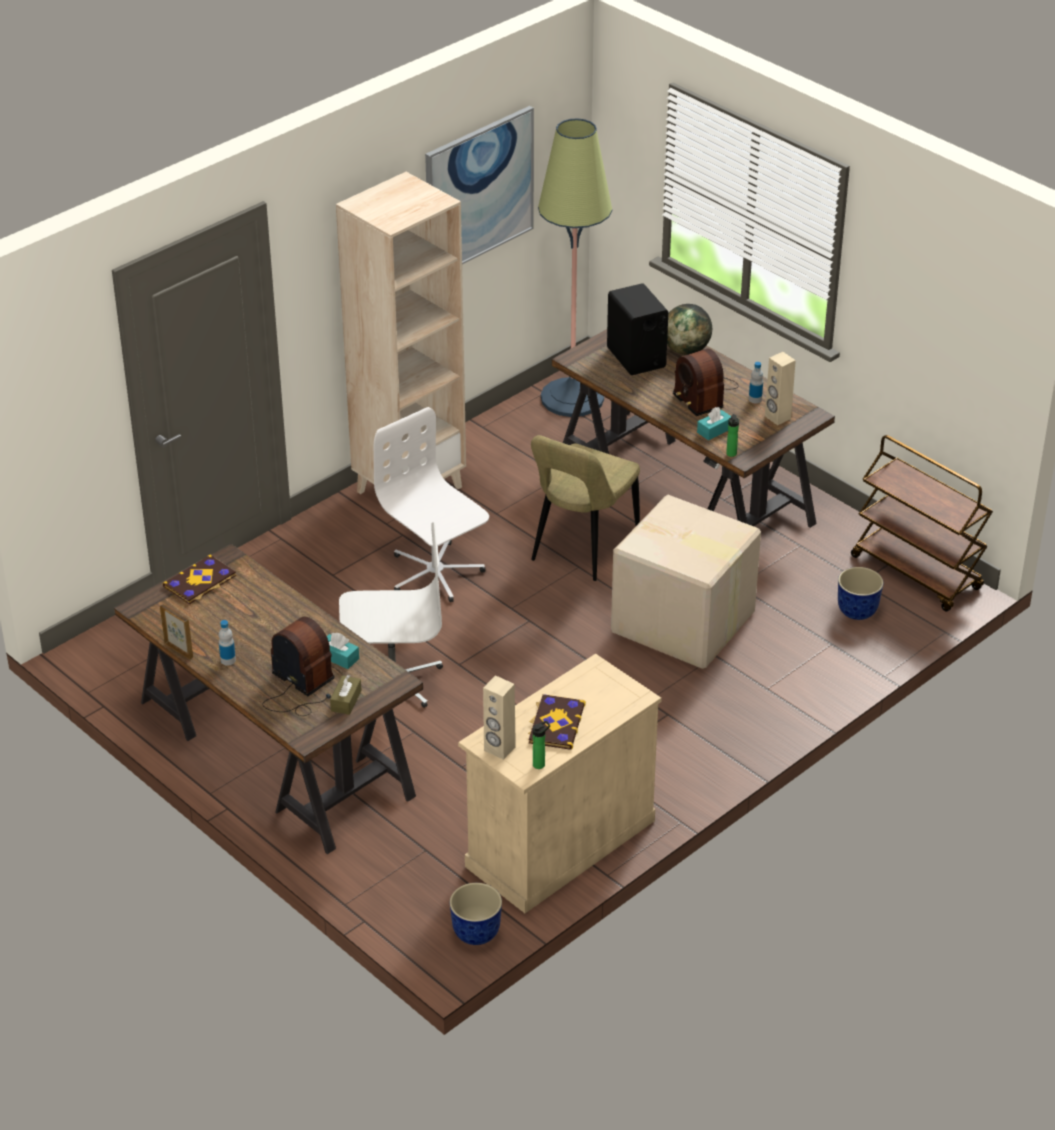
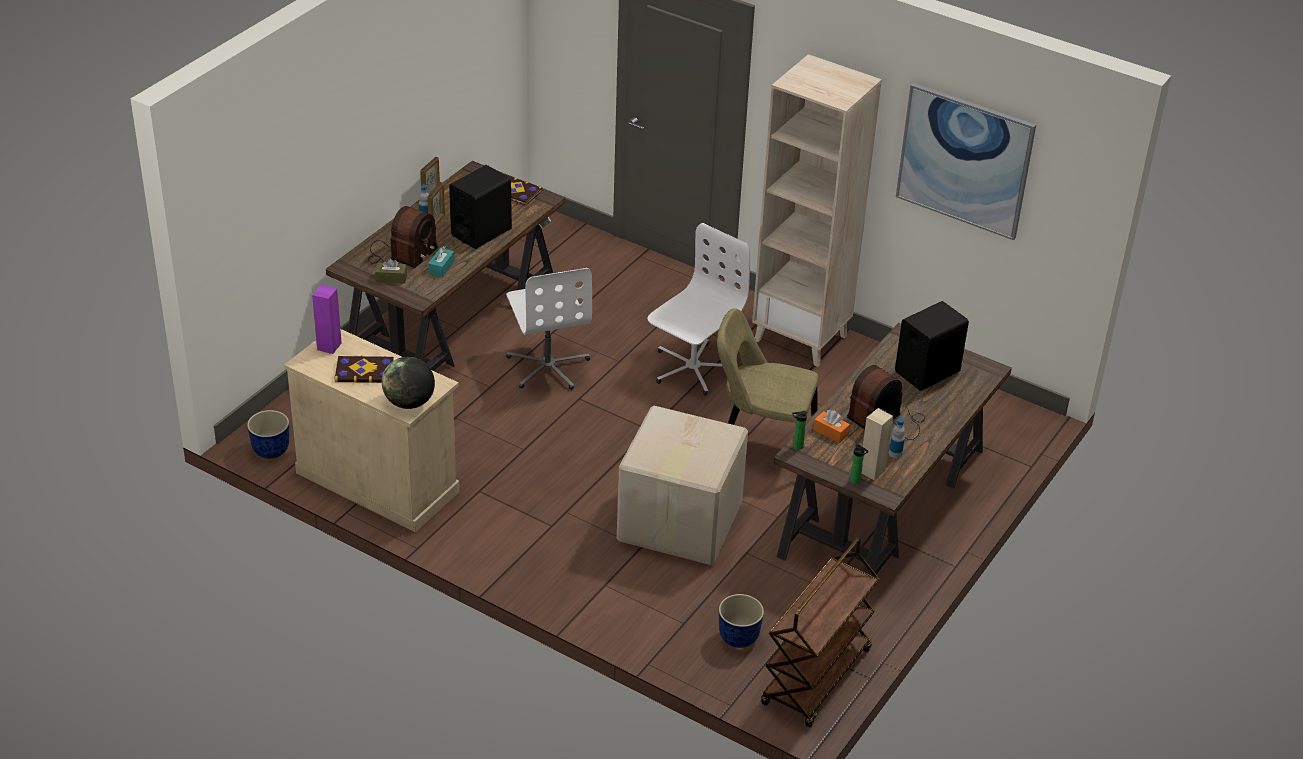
camera: 75 degrees right, 0 degrees up
beige speaker [483,675,516,760] -> purple speaker [312,285,342,354]
bottle [533,721,550,769] -> bottle moved to [850,444,868,484]
floor lamp [538,118,612,417] -> none
globe [667,304,712,355] -> globe moved to [382,357,435,409]
turquoise tissue box [697,407,731,440] -> orange tissue box [813,410,850,443]
none -> picture frame [428,182,445,226]
none -> black speaker [449,165,512,249]

